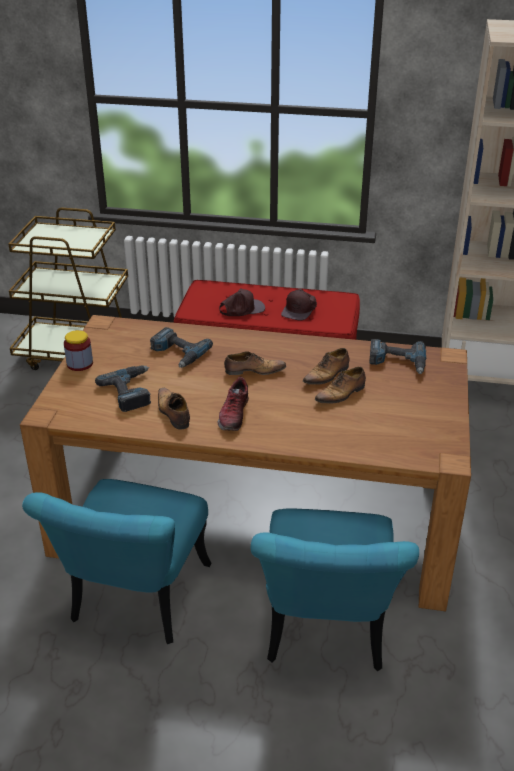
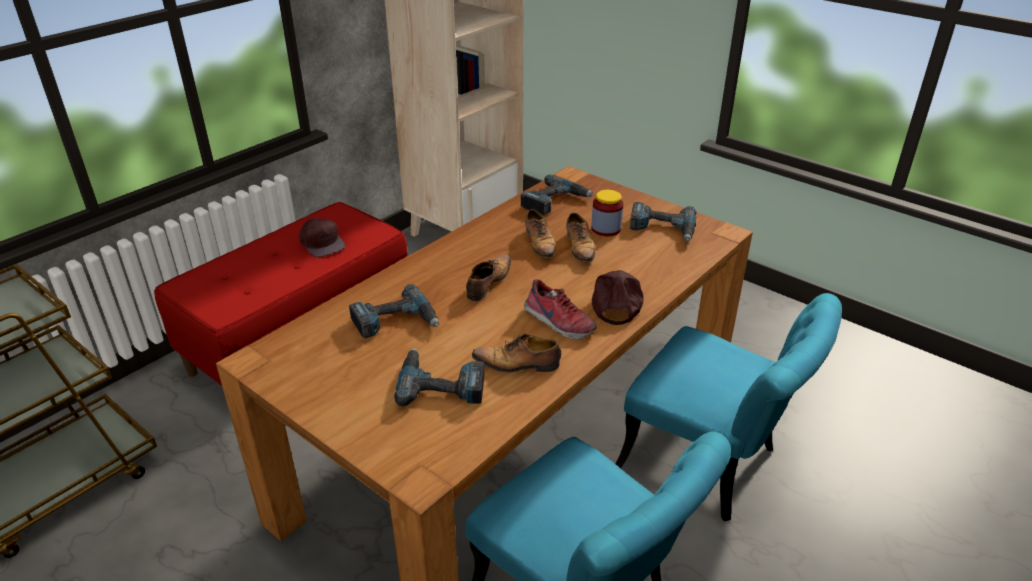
camera: 60 degrees left, 0 degrees up
jar [64,330,93,371] -> jar moved to [591,190,623,236]
brown cap [219,289,265,316] -> brown cap moved to [592,270,644,325]
none -> power drill [630,202,696,242]

